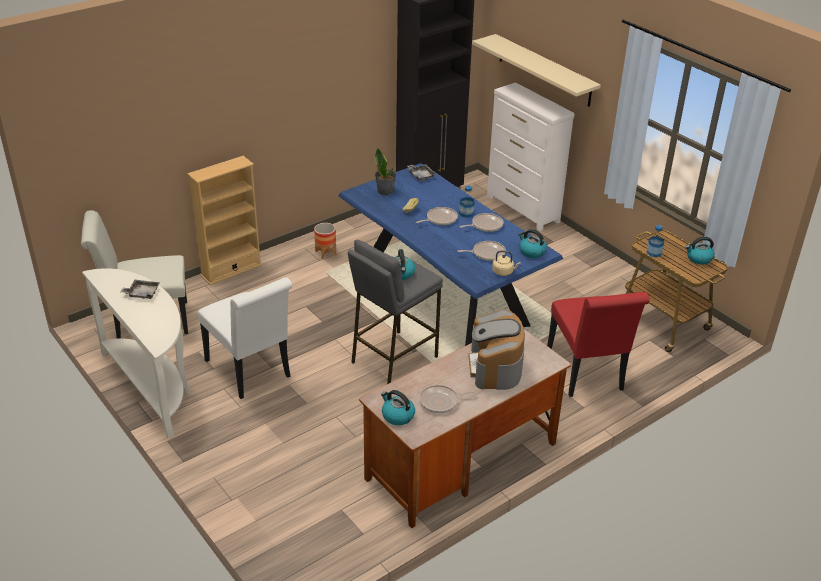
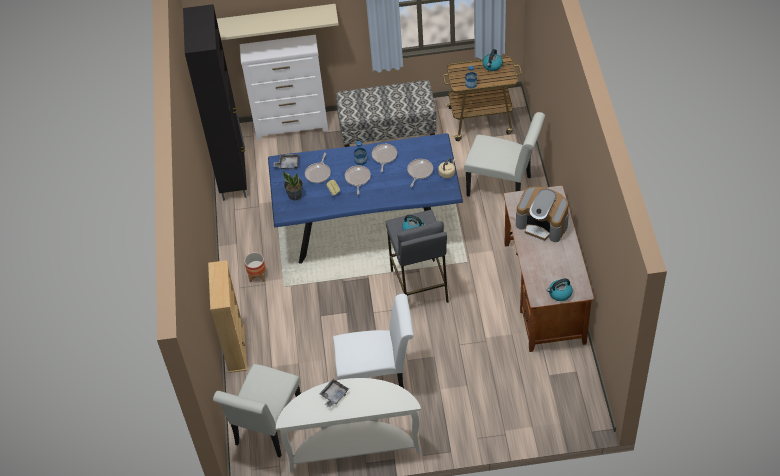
camera: 55 degrees left, 15 degrees up
frying pan [419,385,477,413] -> frying pan moved to [305,153,331,183]
kettle [518,229,547,258] -> none
red chair [547,292,649,397] -> white chair [464,112,545,197]
none -> bench [336,80,437,147]

